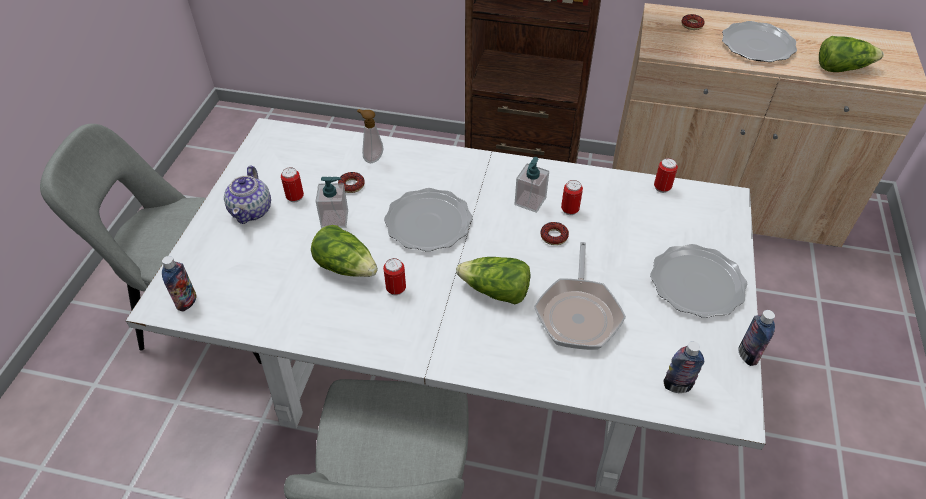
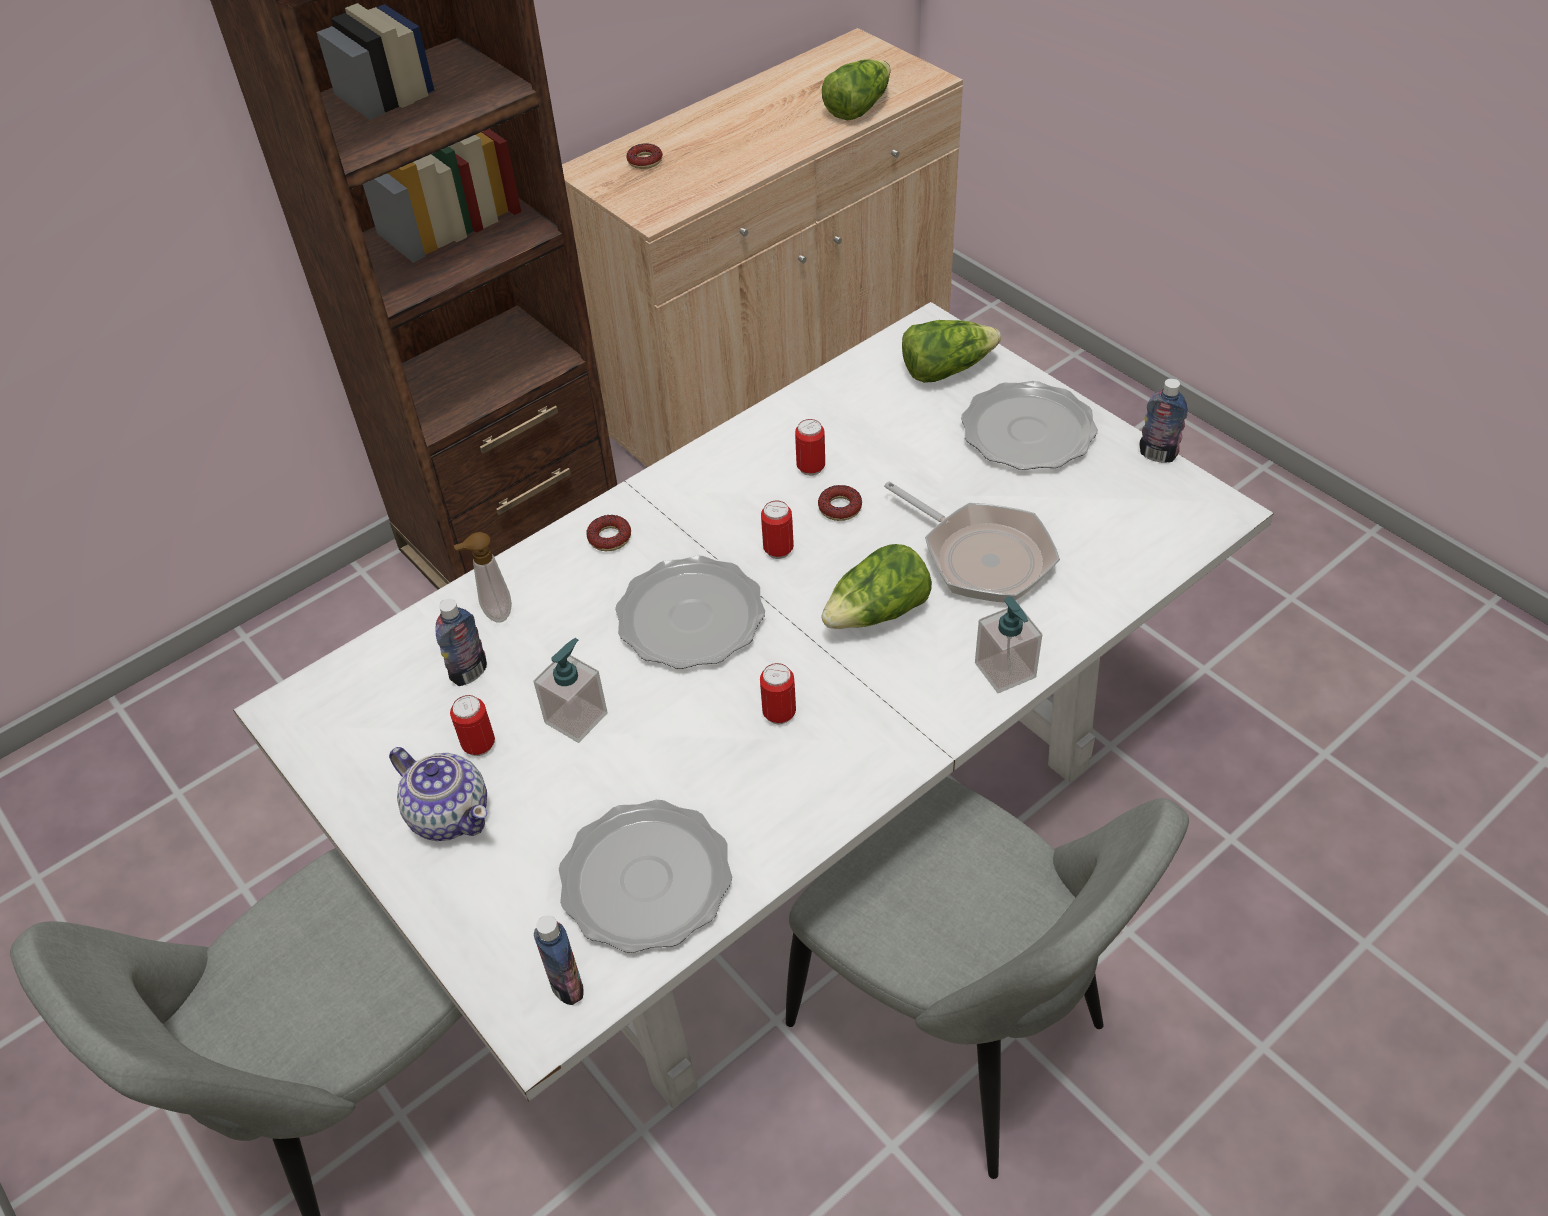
camera: 50 degrees left, 0 degrees up
lettuce [311,225,378,277] -> lettuce moved to [902,320,1001,383]
donut [338,172,365,193] -> donut moved to [587,515,631,551]
soap dispenser [514,157,549,213] -> soap dispenser moved to [975,596,1042,693]
can [654,158,678,193] -> can moved to [761,501,794,559]
bottle [663,341,704,393] -> bottle moved to [435,599,487,686]
plate [722,21,797,62] -> plate moved to [559,800,732,953]

